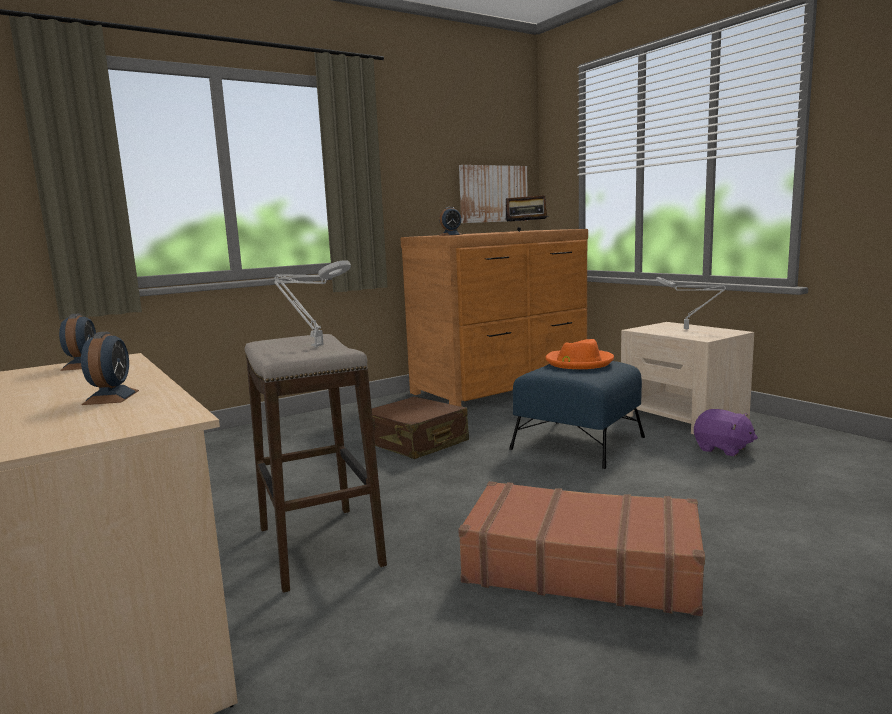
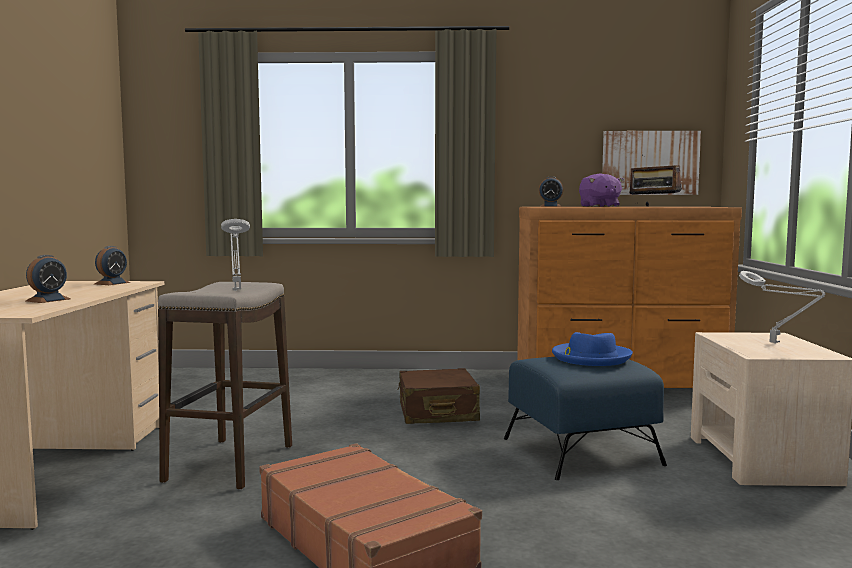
camera: 35 degrees right, 5 degrees down
orange hat [545,339,614,369] -> blue hat [552,332,633,366]
purple plush toy [694,409,758,456] -> purple plush toy moved to [579,173,624,207]

